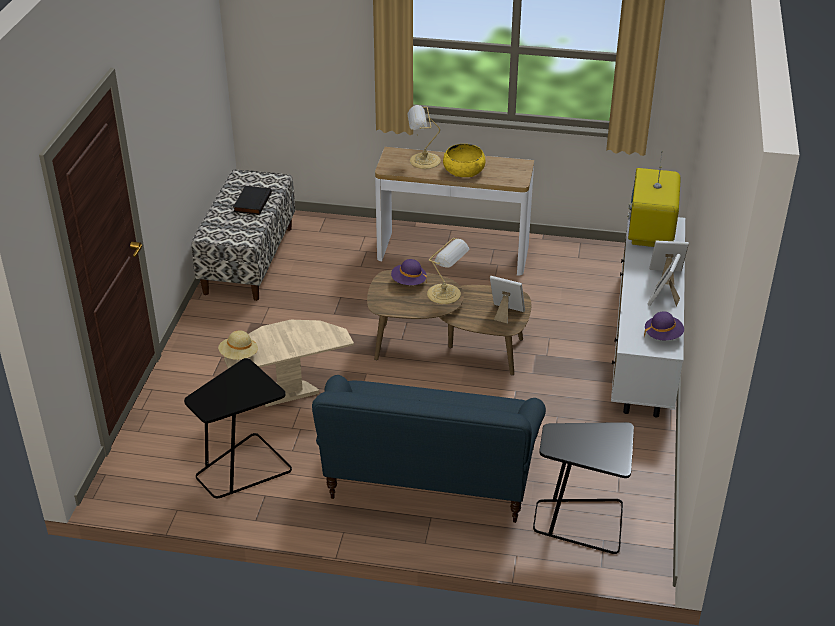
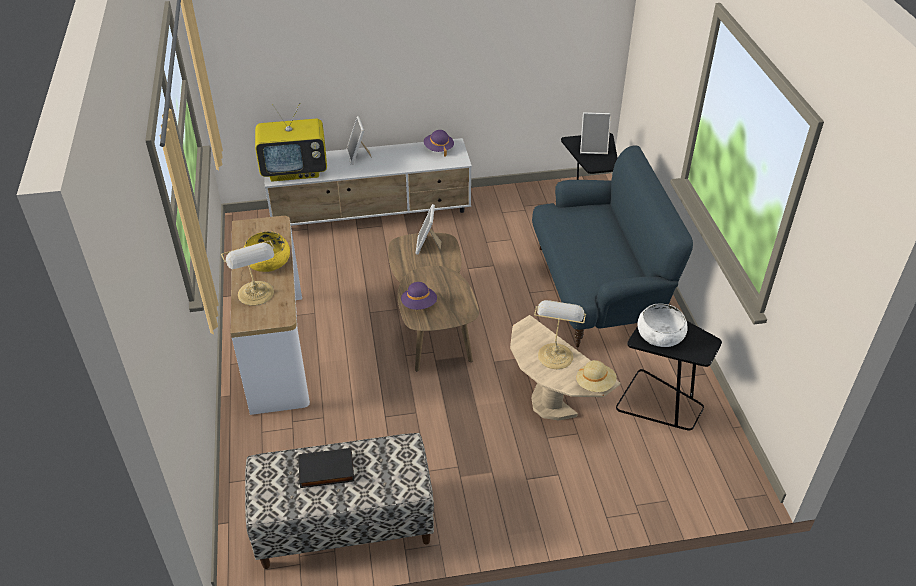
camera: 110 degrees left, 5 degrees up
table lamp [427,238,469,304] -> table lamp moved to [534,300,586,369]
picture frame [648,254,681,307] -> picture frame moved to [580,112,611,154]
none -> white bowl [638,303,687,347]

